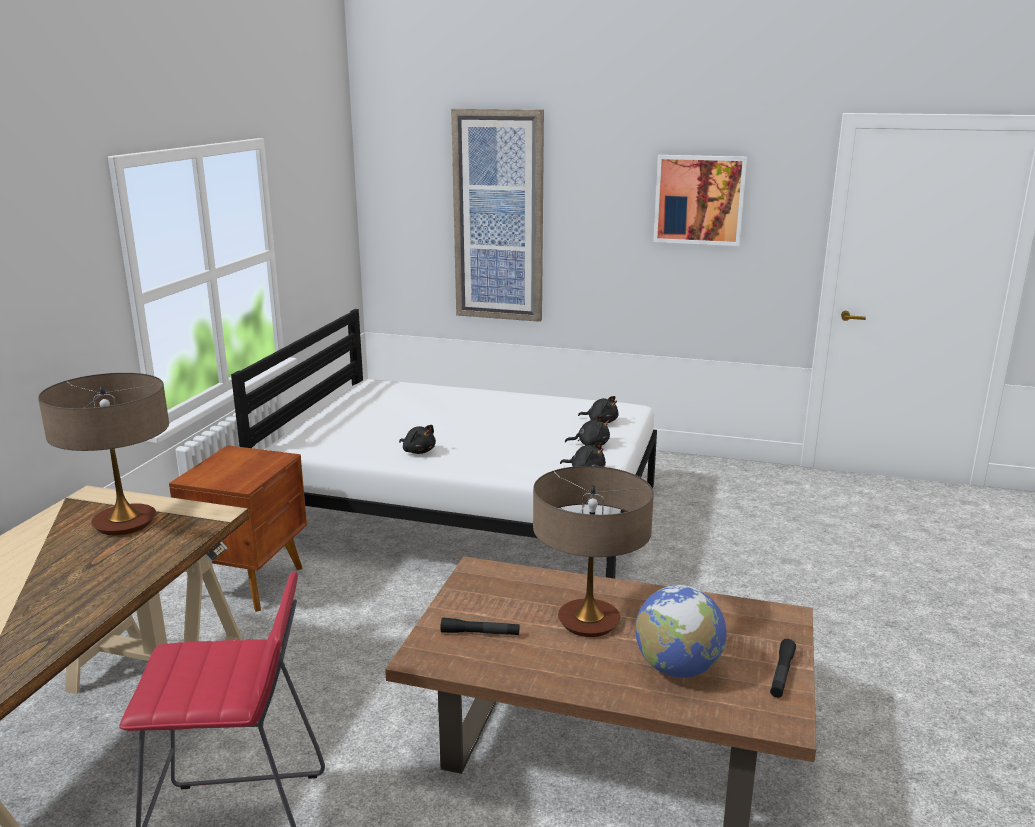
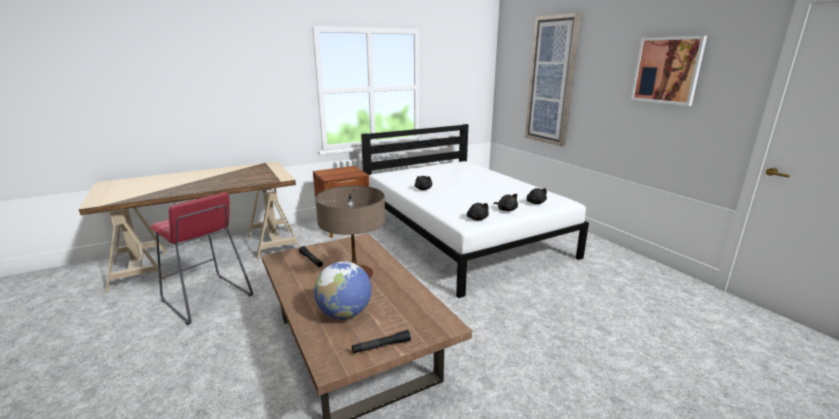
camera: 45 degrees right, 0 degrees up
table lamp [38,373,169,535] -> none

